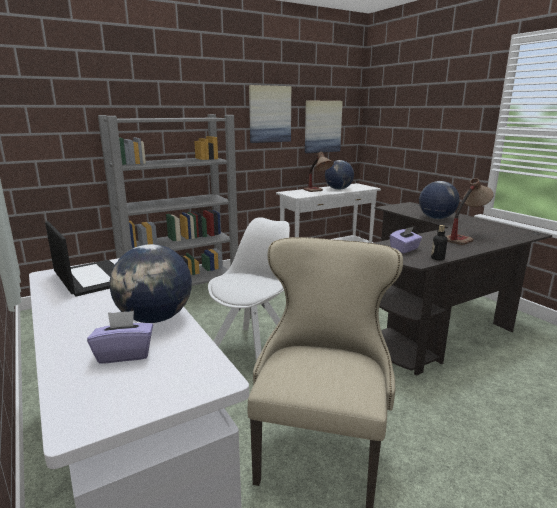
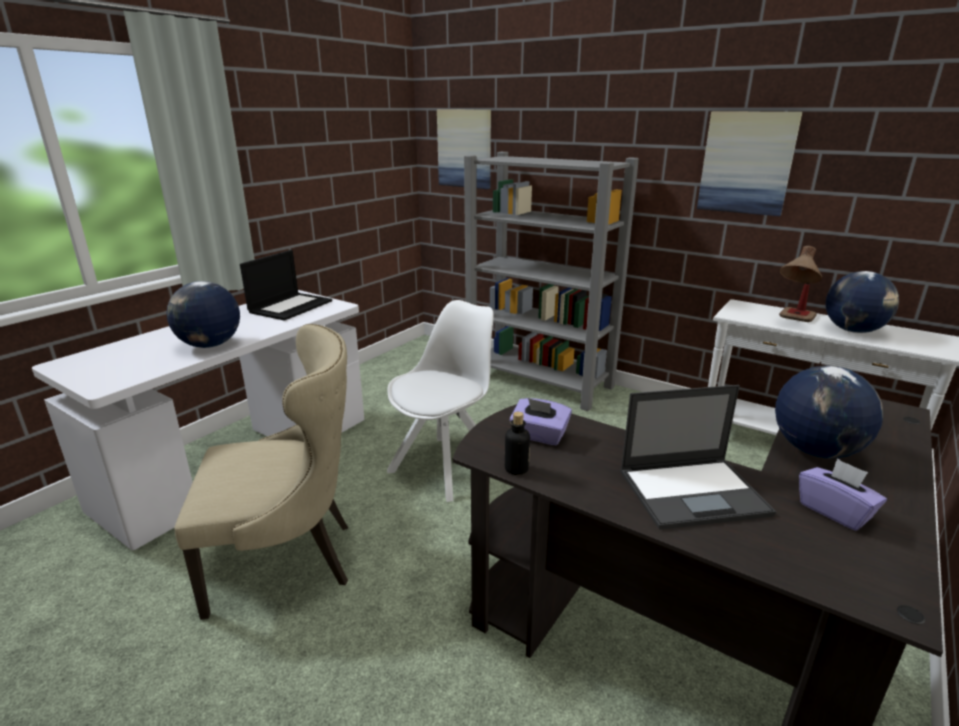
camera: 65 degrees right, 5 degrees up
purple tissue box [87,311,153,364] -> purple tissue box moved to [799,458,887,531]
white chair [208,217,290,361] -> white chair turned 60 degrees counterclockwise [387,300,494,502]
picture [305,100,343,153] -> picture moved to [437,110,491,189]
table lamp [446,178,494,245] -> laptop [620,385,776,530]

